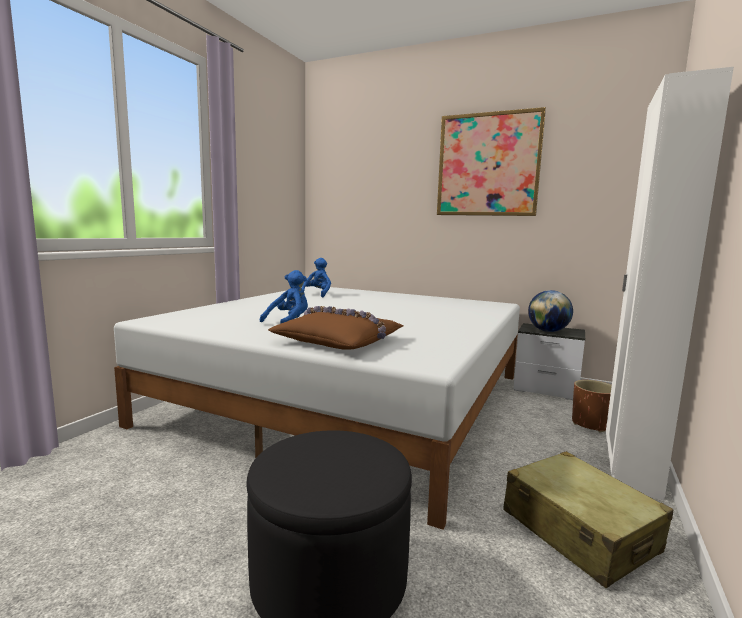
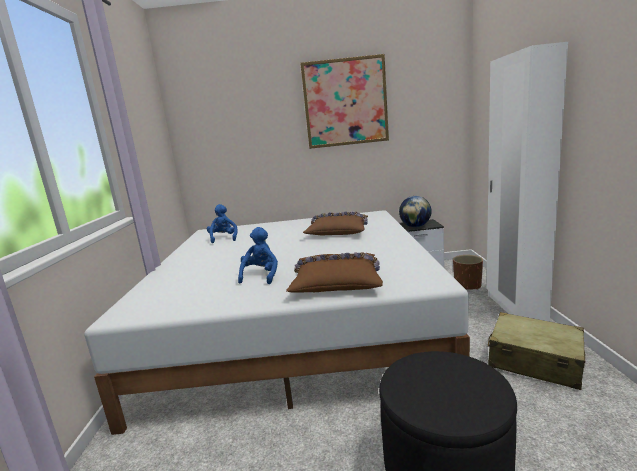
camera: 25 degrees left, 5 degrees up
none -> brown pillow [303,211,368,235]

